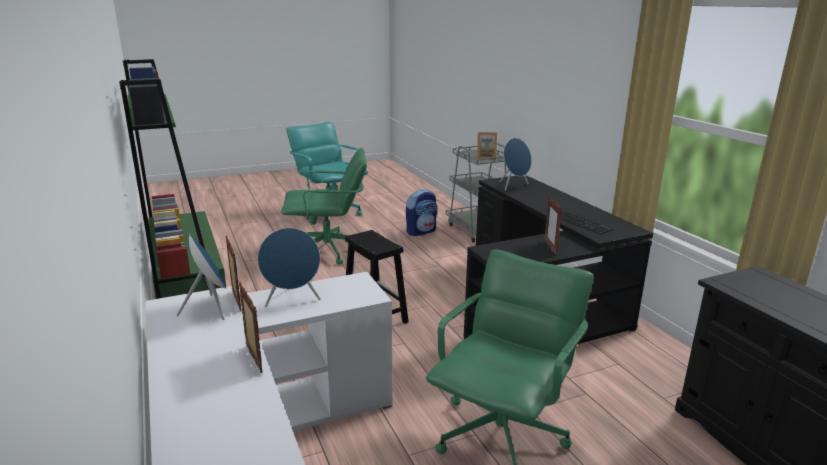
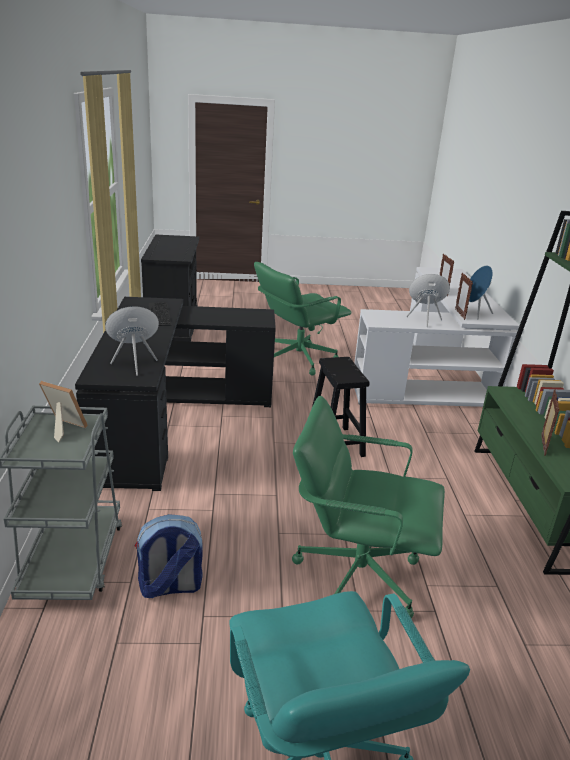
camera: 160 degrees left, 5 degrees up
picture frame [544,197,562,255] -> picture frame moved to [541,389,559,456]

